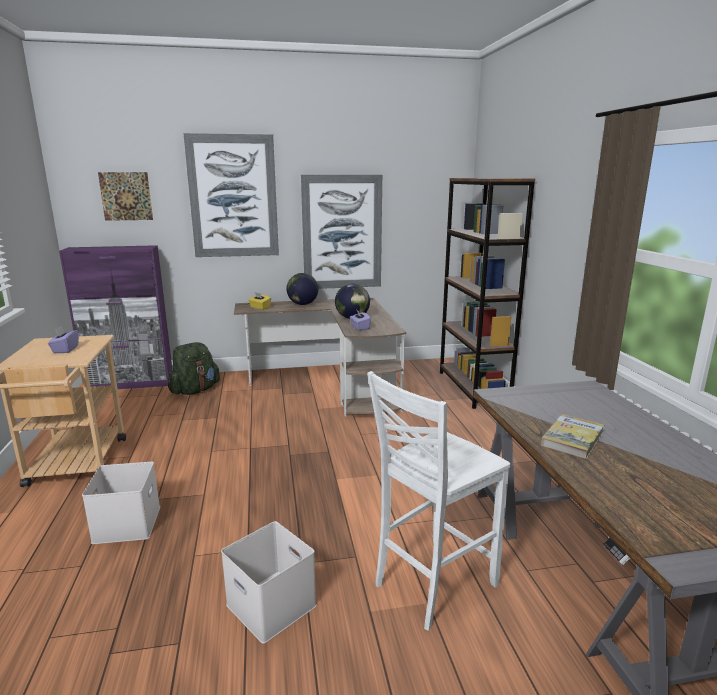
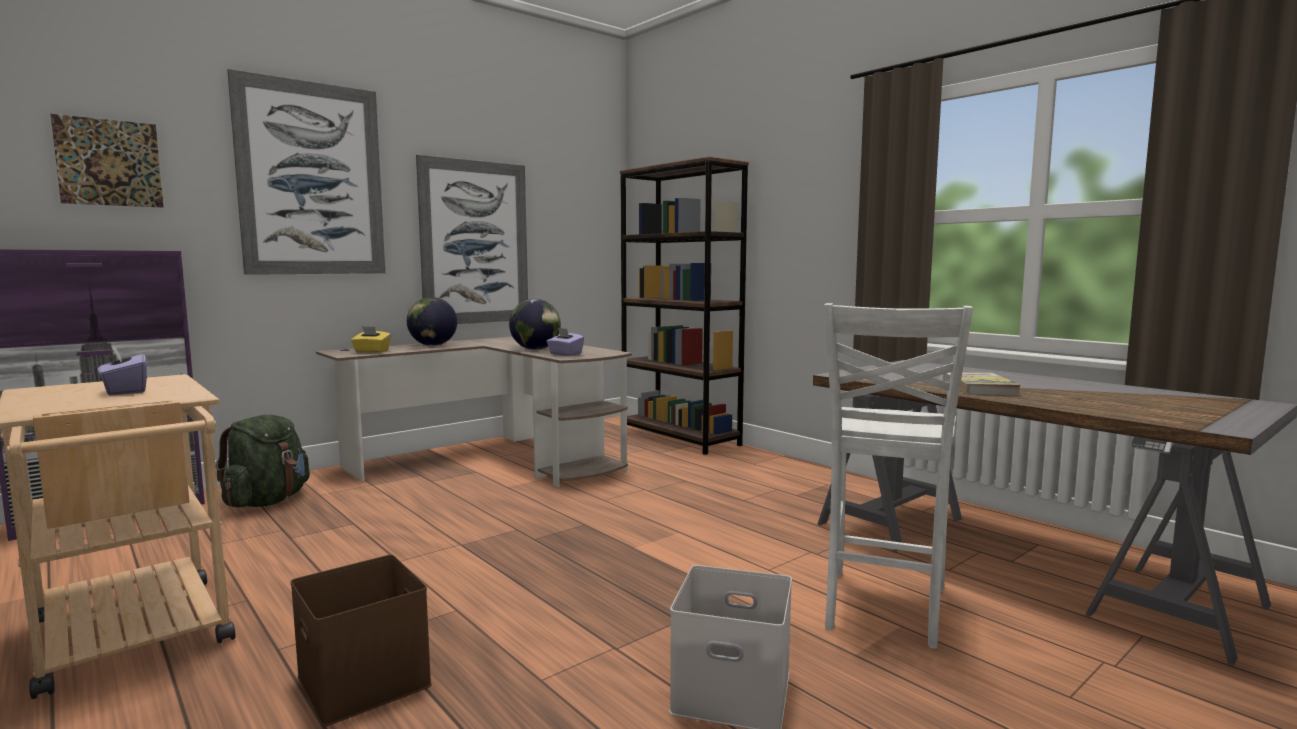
camera: 30 degrees left, 10 degrees down
white storage box [82,462,160,544] -> brown storage box [291,555,432,726]

